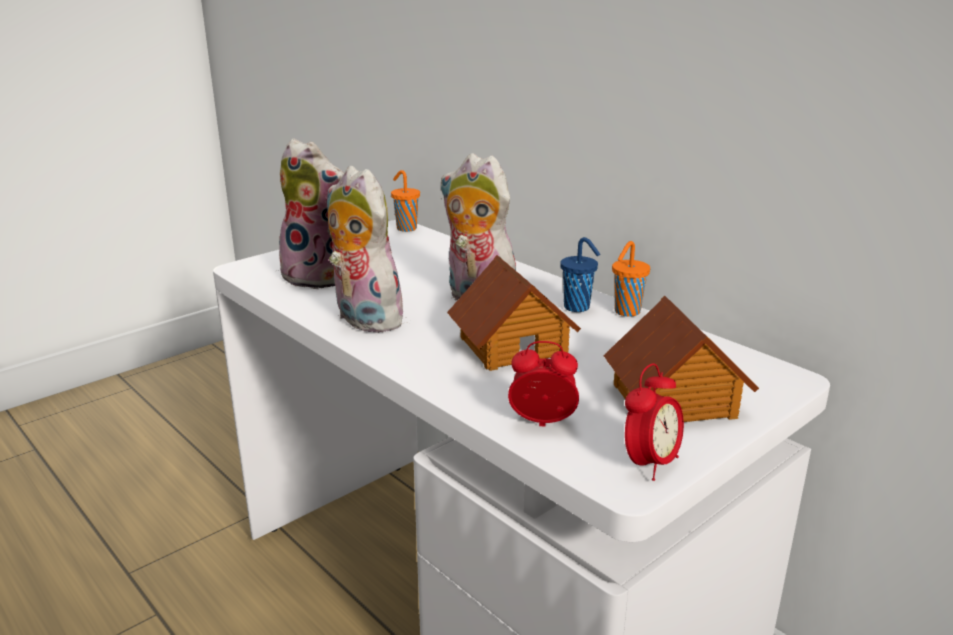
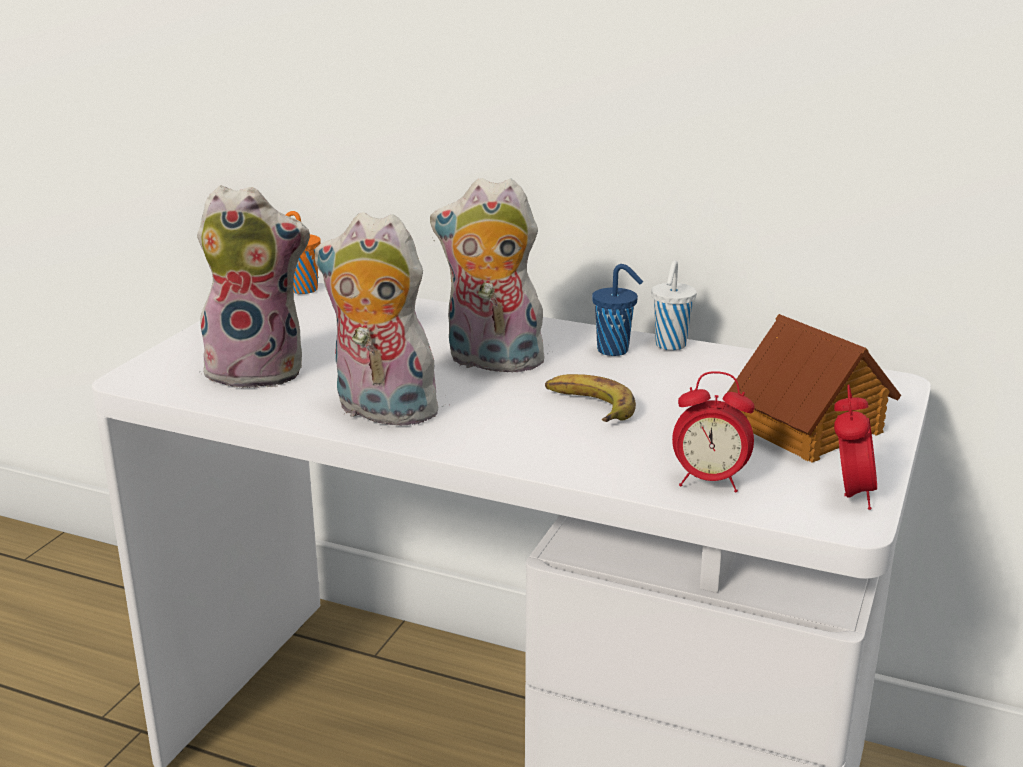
camera: 25 degrees left, 0 degrees up
toy house [447,255,581,371] -> banana [545,374,636,422]
alarm clock [508,341,579,427] -> alarm clock turned 150 degrees counterclockwise [672,371,755,492]
orange cup [612,241,650,317] -> white cup [651,260,697,351]

